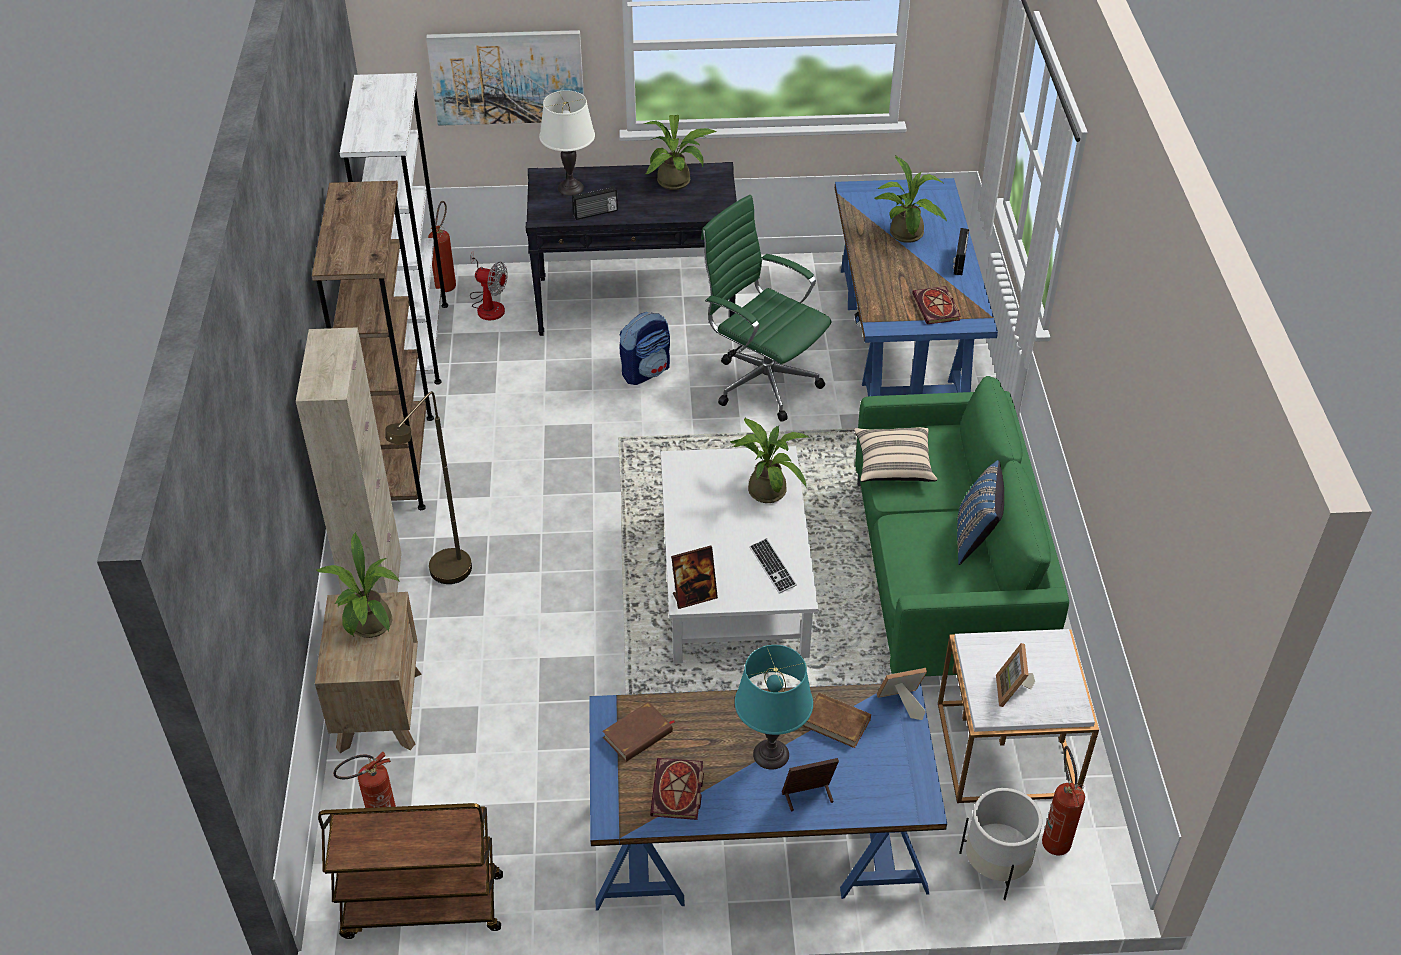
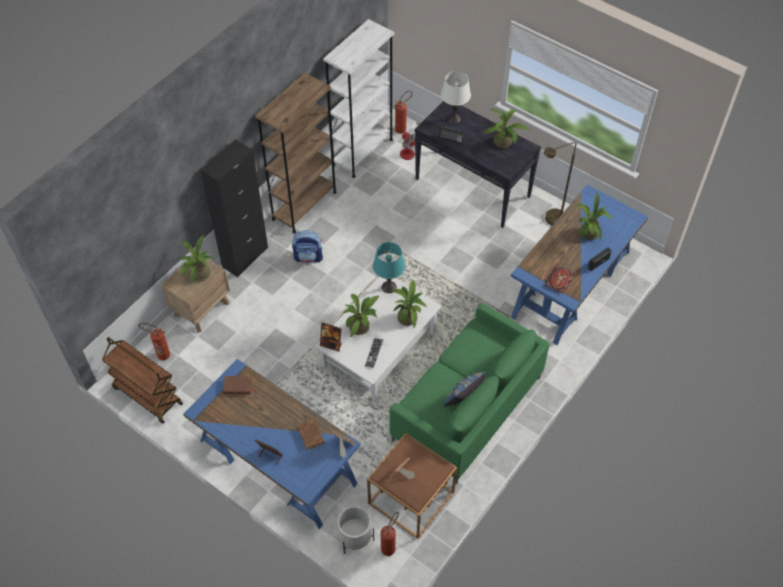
camera: 40 degrees right, 10 degrees up
beige cabinet [296,327,402,594] -> black cabinet [200,140,268,277]
brown floor lamp [385,391,472,584] -> brown floor lamp moved to [544,142,576,225]
picture [426,30,584,126] -> none
backpack [620,312,670,385] -> backpack moved to [292,230,323,264]
book [650,758,704,820] -> none
green office chair [701,195,831,422] -> none
turquoise table lamp [735,645,813,770] -> turquoise table lamp moved to [373,242,405,293]
beige pillow [854,427,937,482] -> none
white side table [938,629,1099,803] -> brown side table [367,433,457,539]
none -> potted plant [342,294,379,337]

